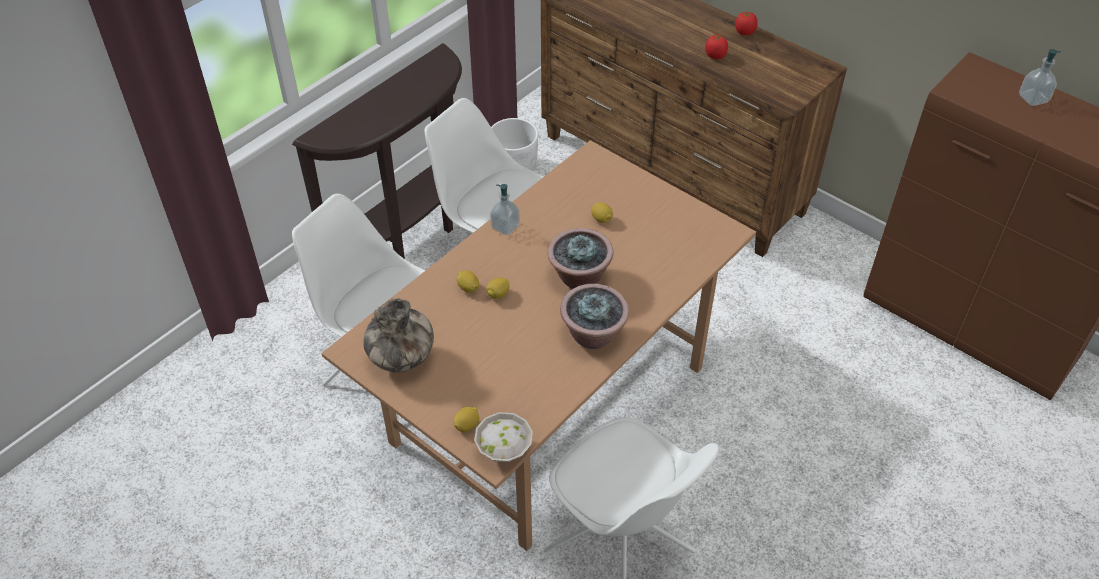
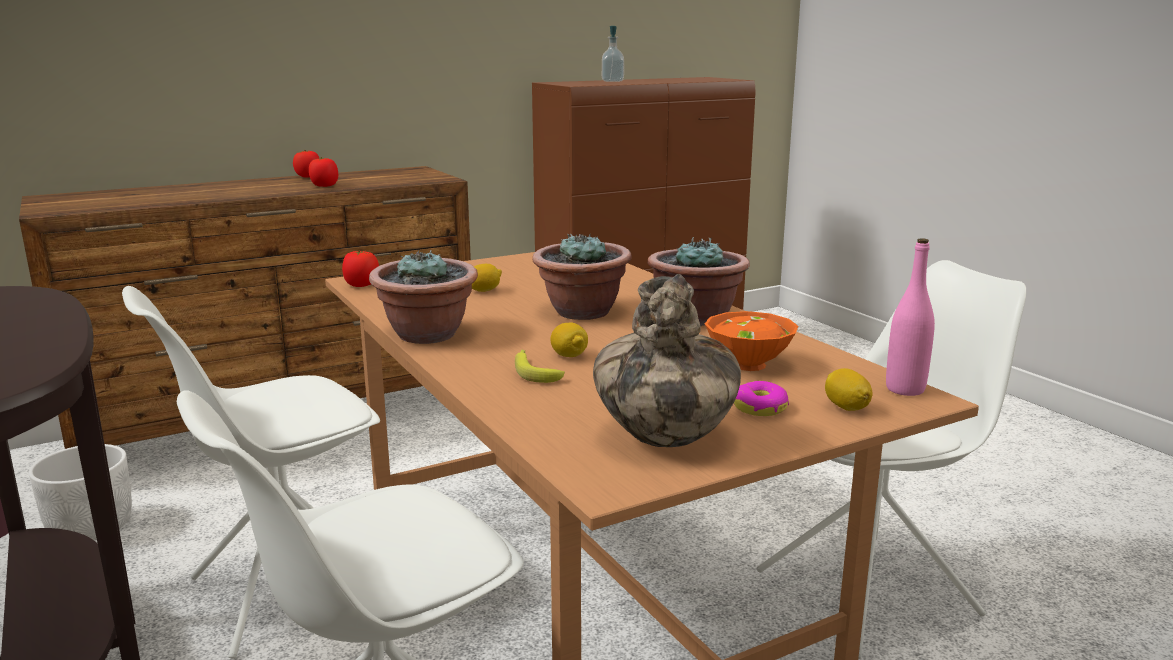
camera: 70 degrees left, 30 degrees down
lemon [457,270,479,293] -> banana [515,350,565,383]
white bowl [474,412,533,462] -> pink bottle [886,238,935,396]
soap dispenser [490,184,520,235] -> potted plant [369,250,478,344]
none -> tomato [342,250,379,287]
none -> orange bowl [705,311,799,371]
none -> donut [734,381,789,416]

